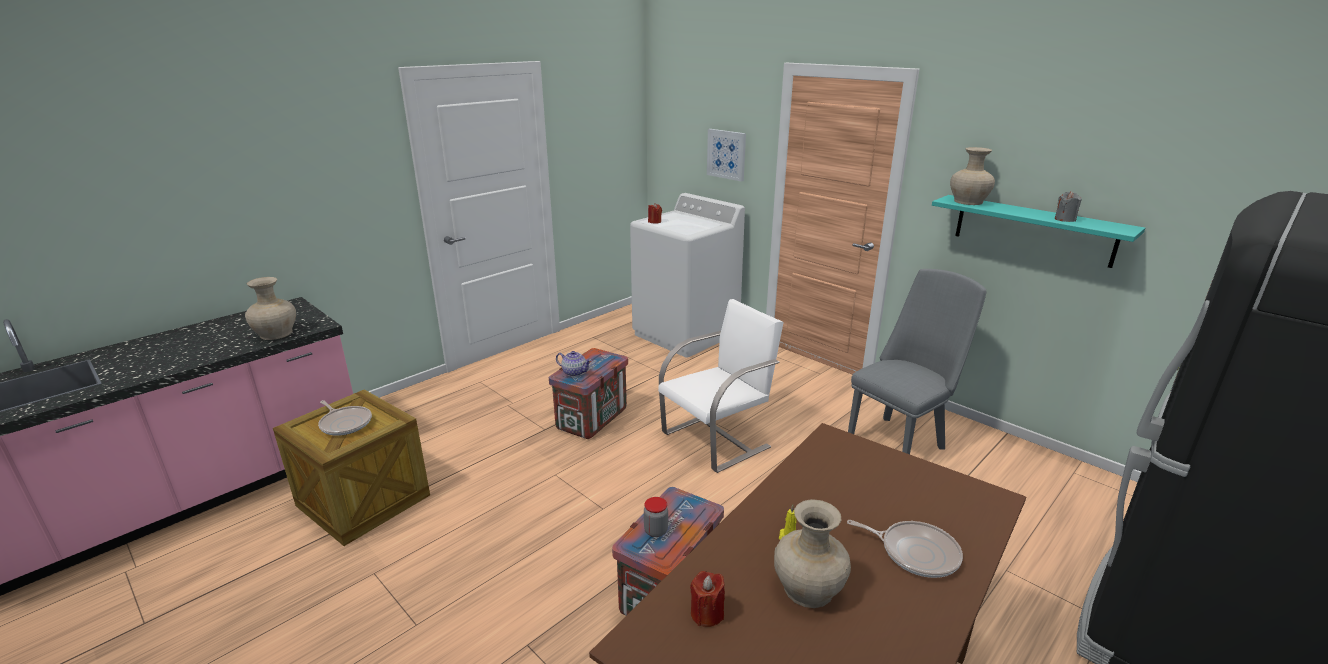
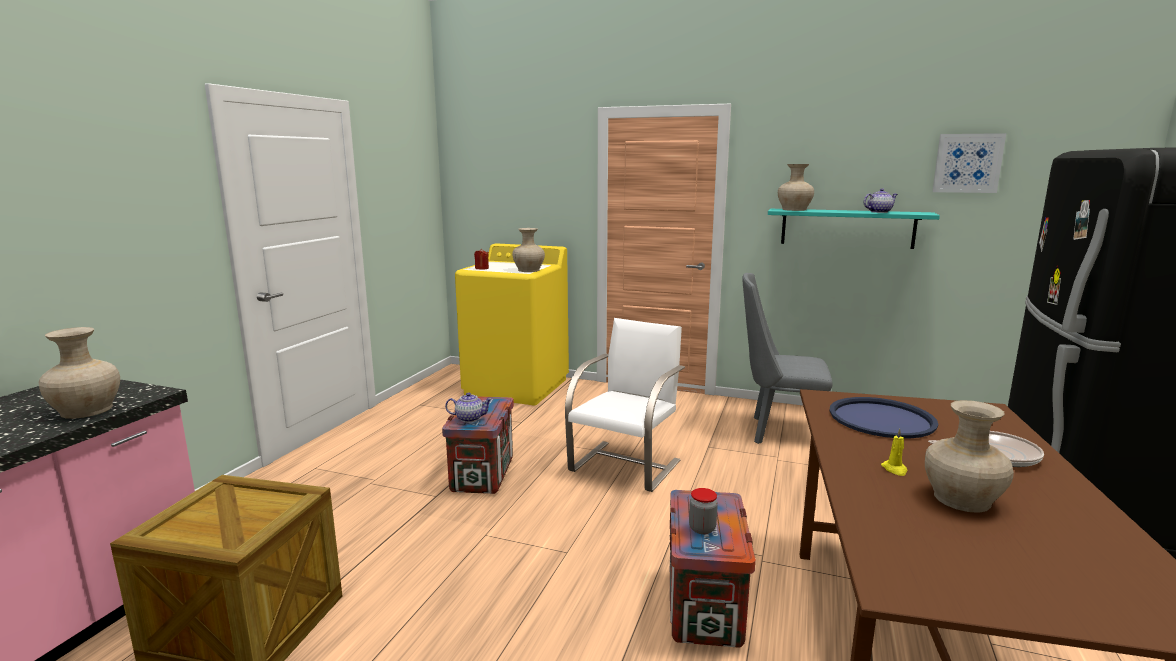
camera: 25 degrees left, 10 degrees down
frying pan [318,400,372,436] -> none
white washing machine [630,193,745,358] -> yellow washing machine [455,243,569,405]
red candle [690,571,725,627] -> none
picture [707,129,746,182] -> picture moved to [932,133,1006,193]
grey chair [848,269,987,454] -> grey chair turned 105 degrees counterclockwise [742,273,832,444]
grey candle [1055,191,1082,222] -> teapot [864,188,898,213]
none -> beige vase [512,228,545,272]
none -> blue tray [829,397,938,439]

